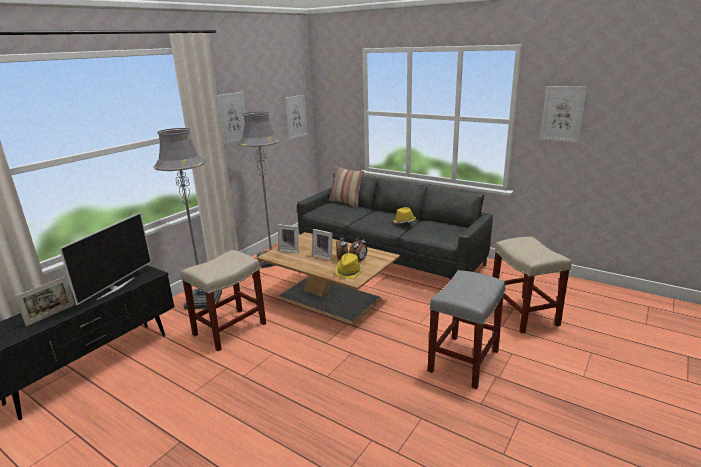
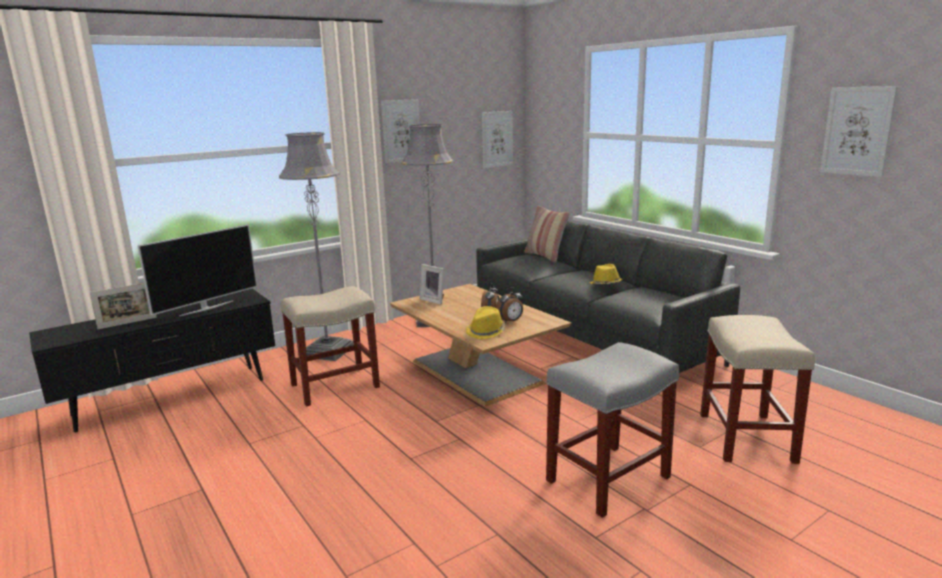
camera: 20 degrees right, 5 degrees down
picture frame [312,229,333,260] -> none

